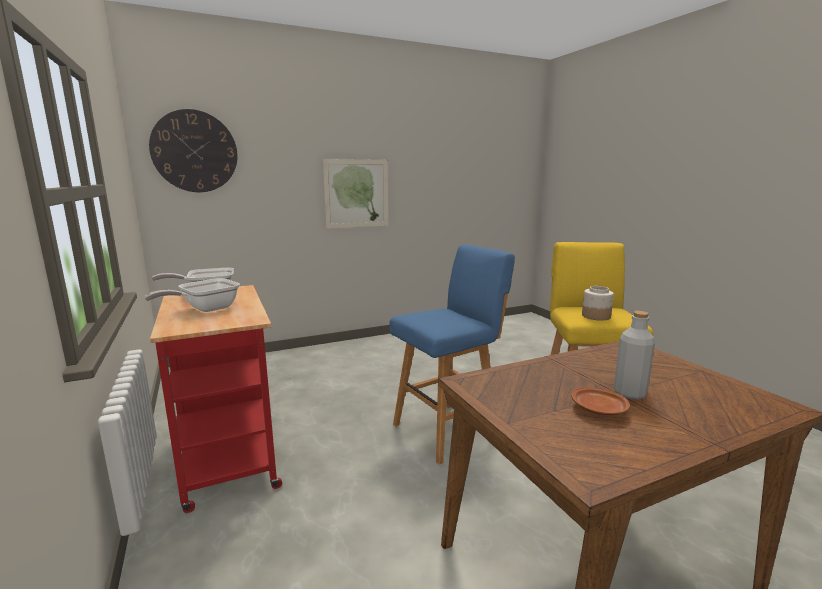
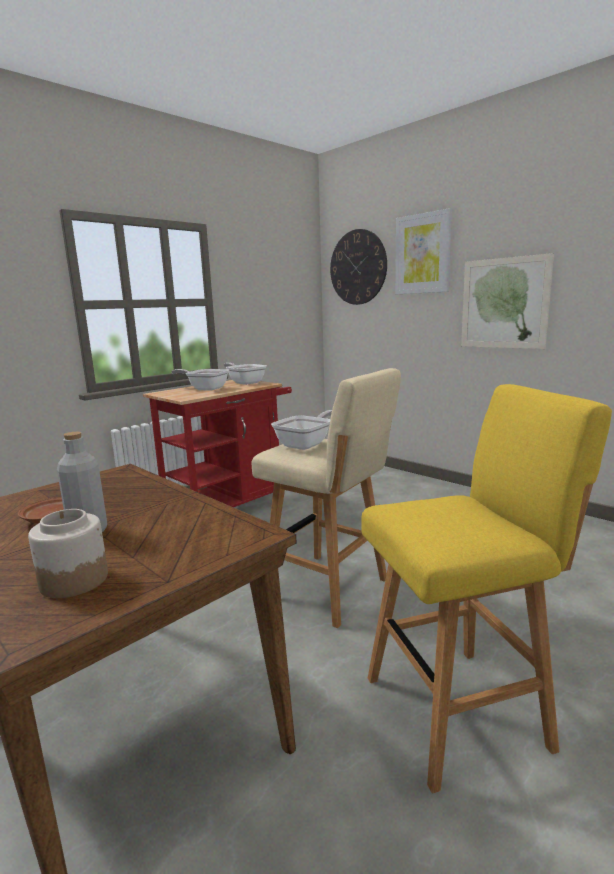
camera: 70 degrees right, 0 degrees up
blue stool [390,244,515,464] -> beige stool [251,368,401,628]
jar [582,286,614,321] -> jar moved to [28,509,108,598]
none -> frying pan [271,410,332,450]
none -> picture [395,208,452,294]

